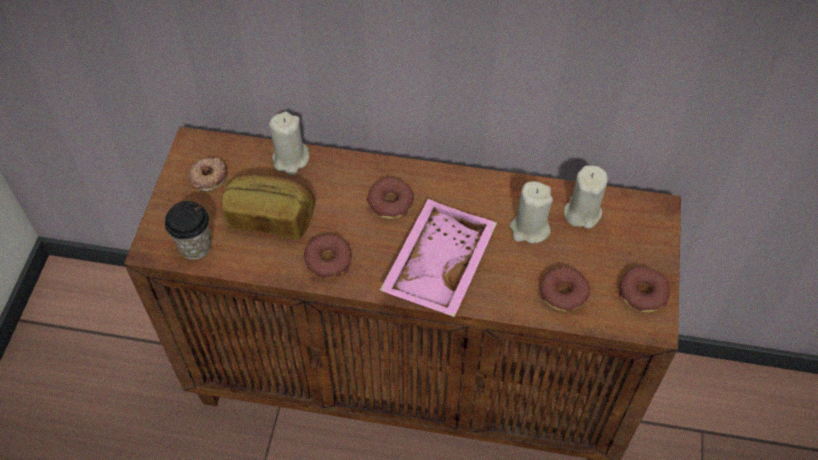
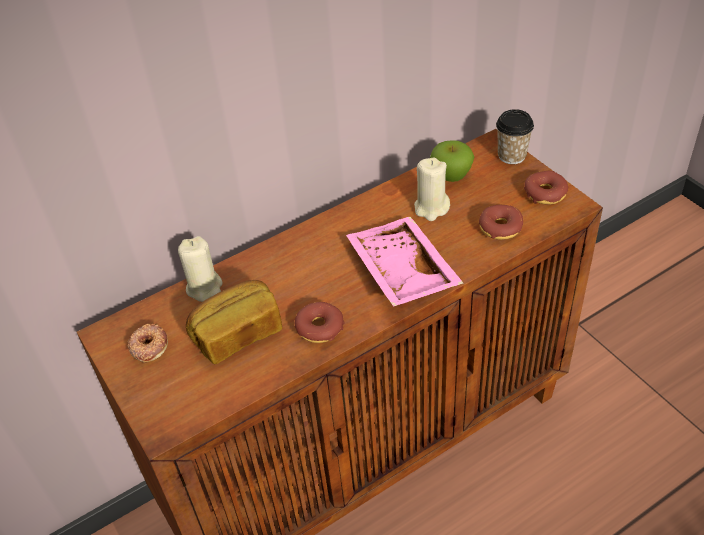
camera: 40 degrees left, 10 degrees down
cup [165,201,212,259] -> cup moved to [496,109,534,164]
donut [367,177,414,219] -> none
beige candle [564,166,608,229] -> apple [430,140,474,182]

